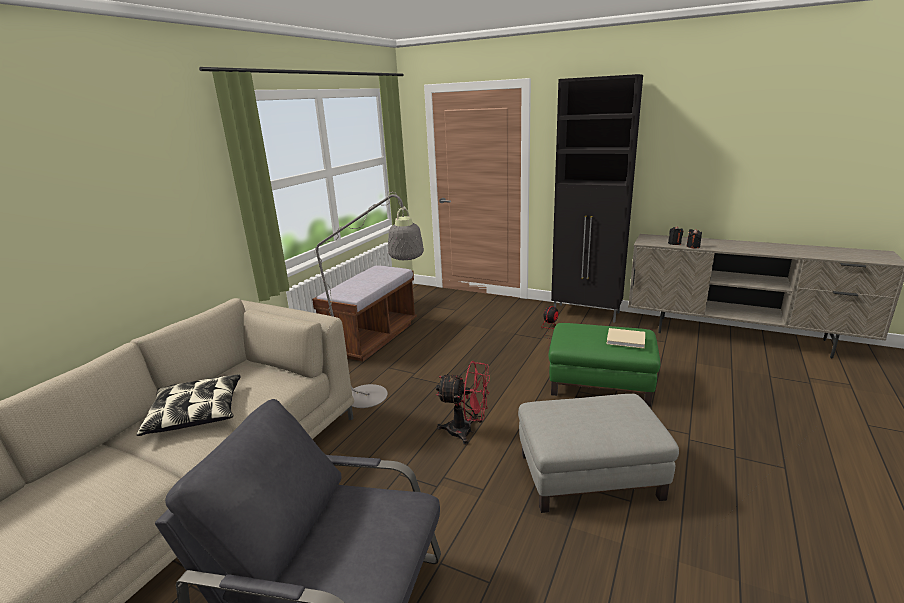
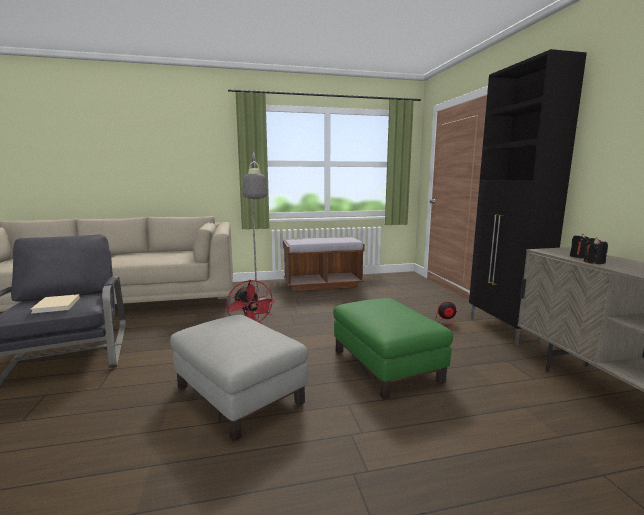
camera: 50 degrees right, 10 degrees down
pillow [137,375,241,436] -> none
beige book [607,328,645,349] -> beige book moved to [31,294,80,314]

